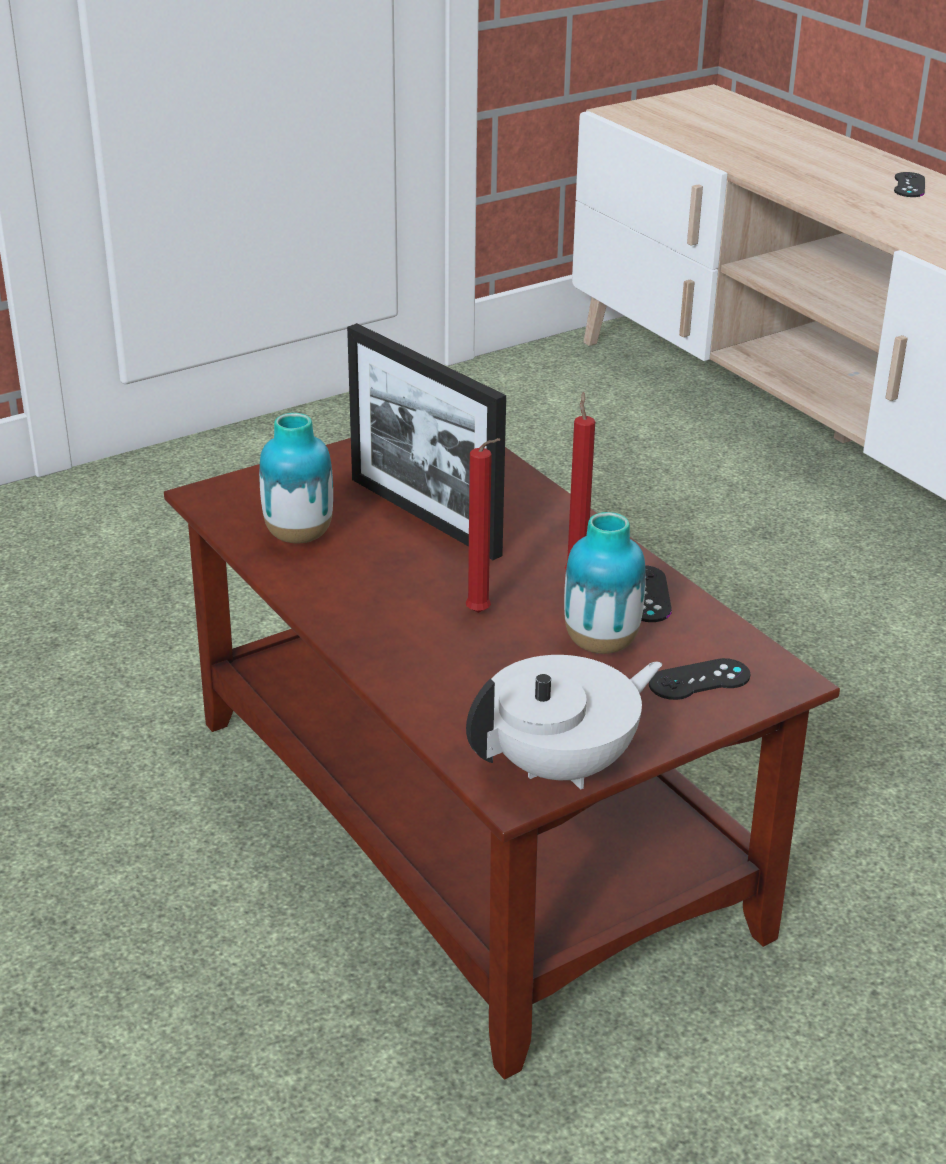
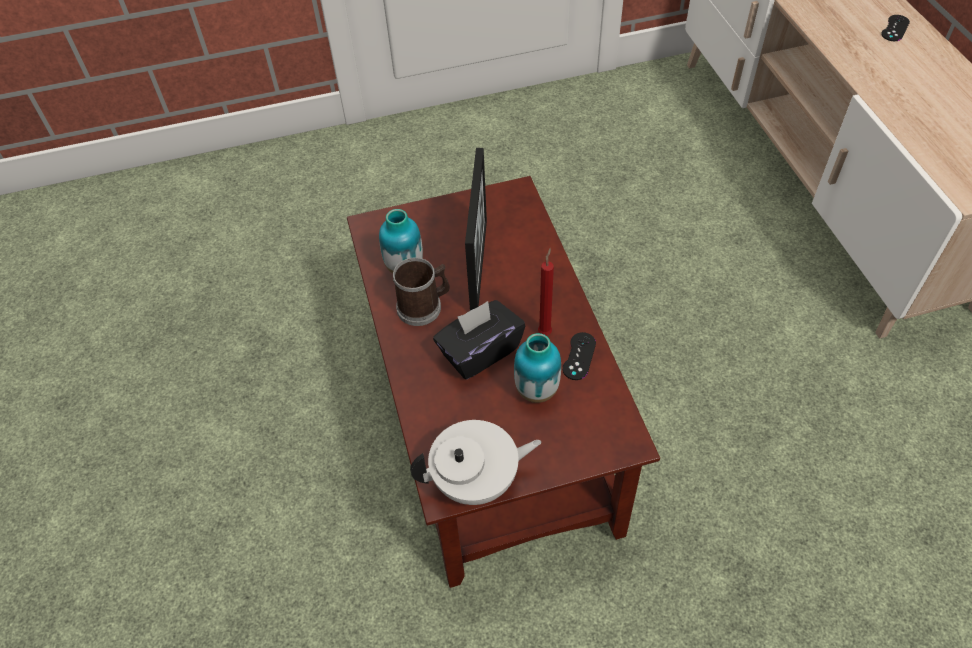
camera: 20 degrees right, 20 degrees up
picture frame [347,323,506,560] -> picture frame turned 150 degrees counterclockwise [465,148,487,311]
red candle [466,438,501,613] -> black tissue box [433,300,525,379]
black game controller [649,658,750,700] -> none
none -> mug [393,257,450,326]

